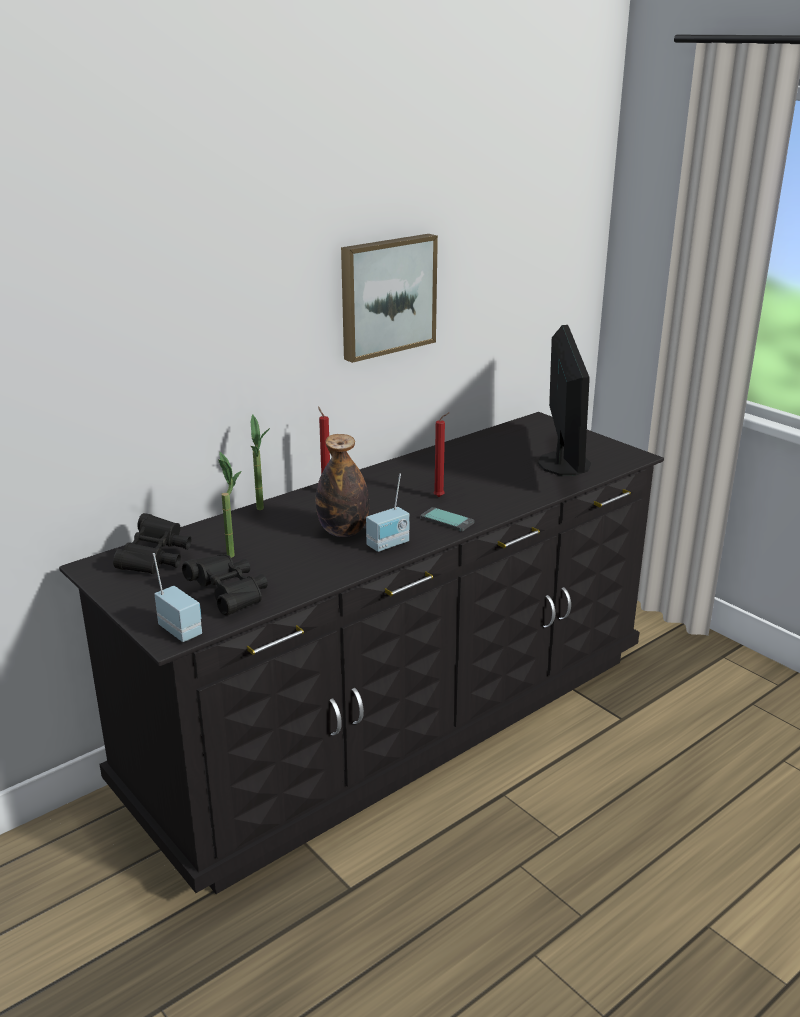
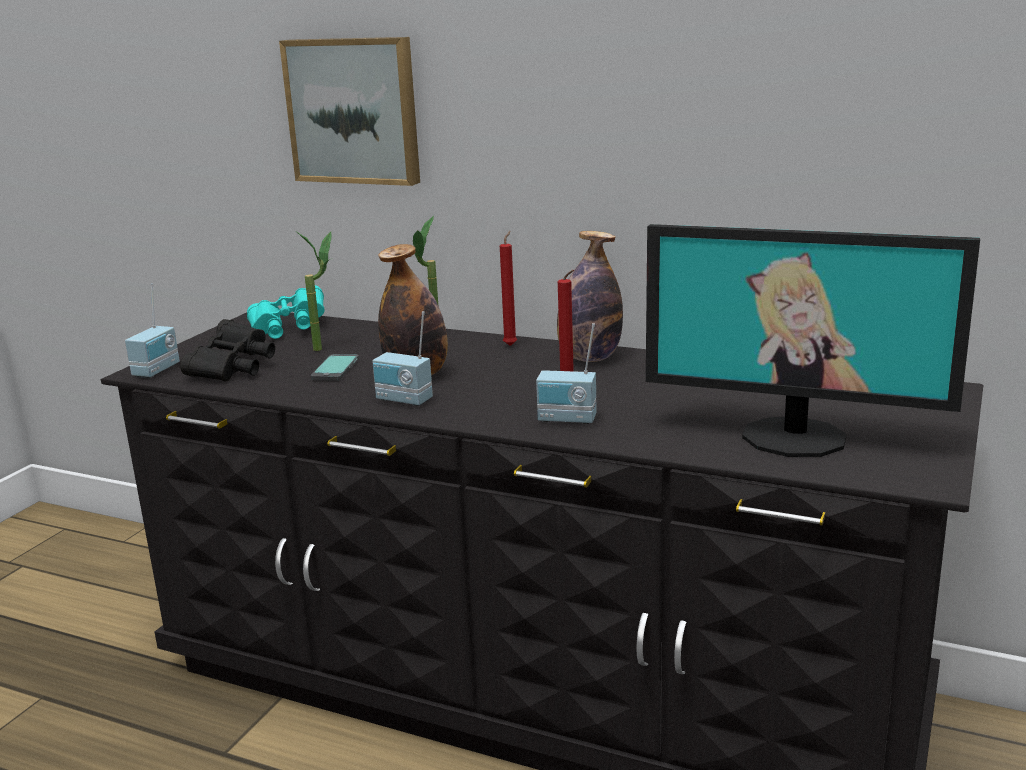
camera: 65 degrees right, 5 degrees down
black binoculars [113,513,191,574] -> turquoise binoculars [247,285,325,339]
picture [341,234,438,363] -> picture moved to [279,37,420,186]
phone [420,507,474,531] -> phone moved to [311,354,359,381]
monitor [538,325,591,476] -> monitor turned 45 degrees clockwise [646,224,980,457]
none -> radio [536,323,597,424]
none -> bottle [557,231,623,362]

